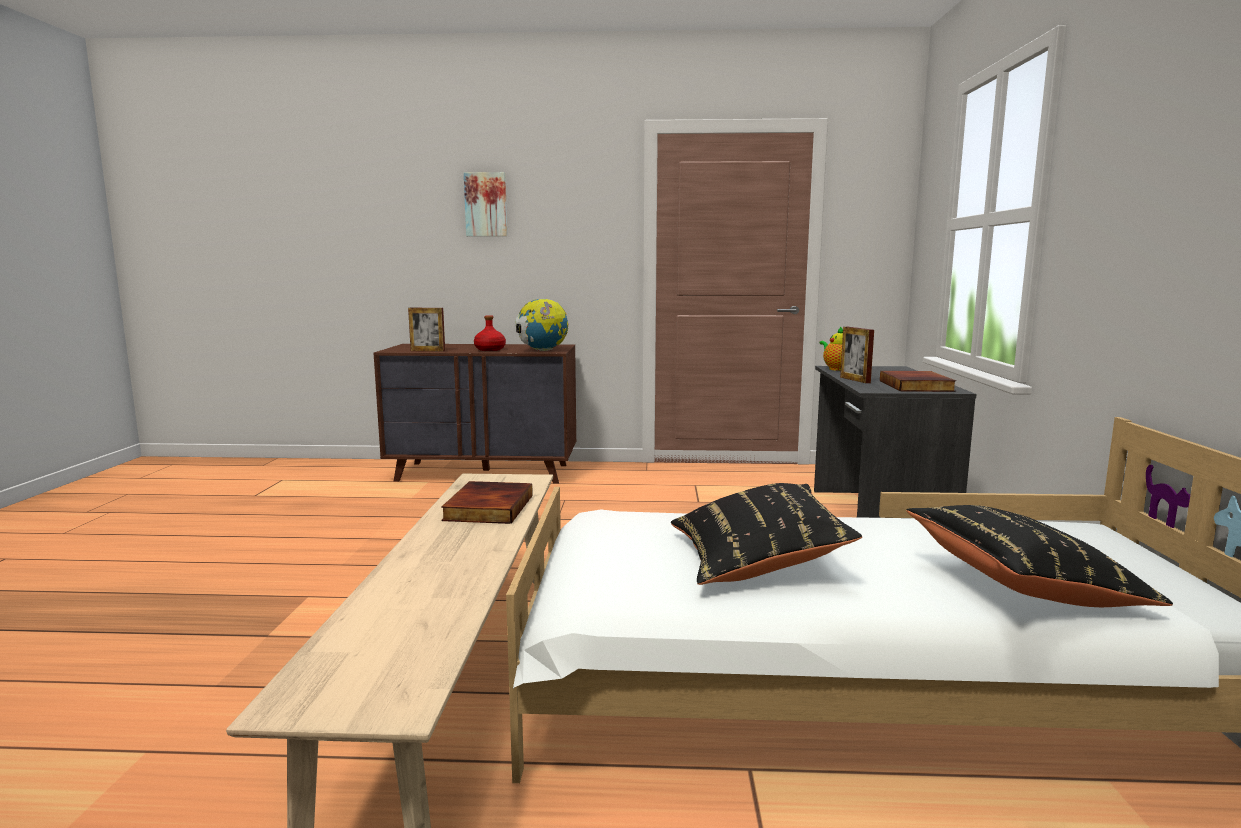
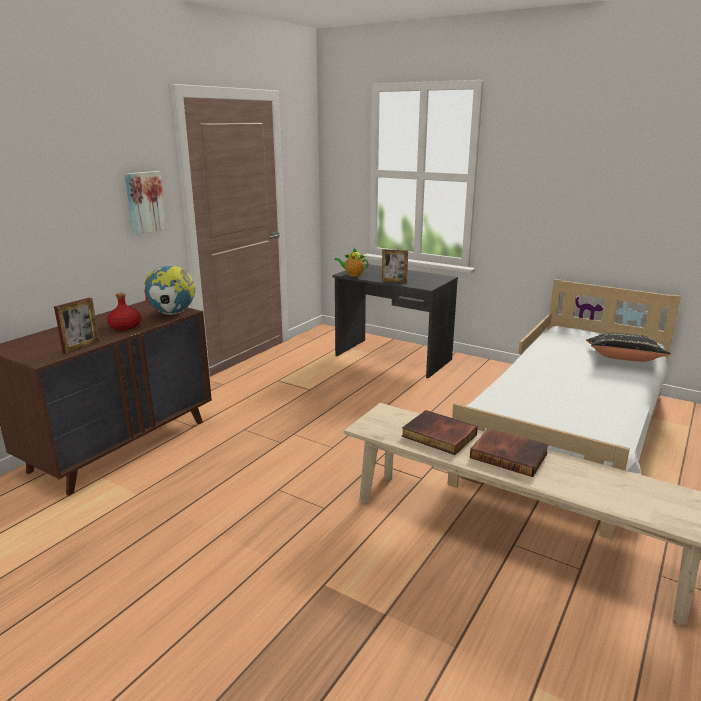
camera: 60 degrees left, 10 degrees up
picture [464,172,507,236] -> picture moved to [125,171,167,235]
black pillow [671,483,862,585] -> none
book [880,371,956,392] -> book moved to [470,428,549,477]

